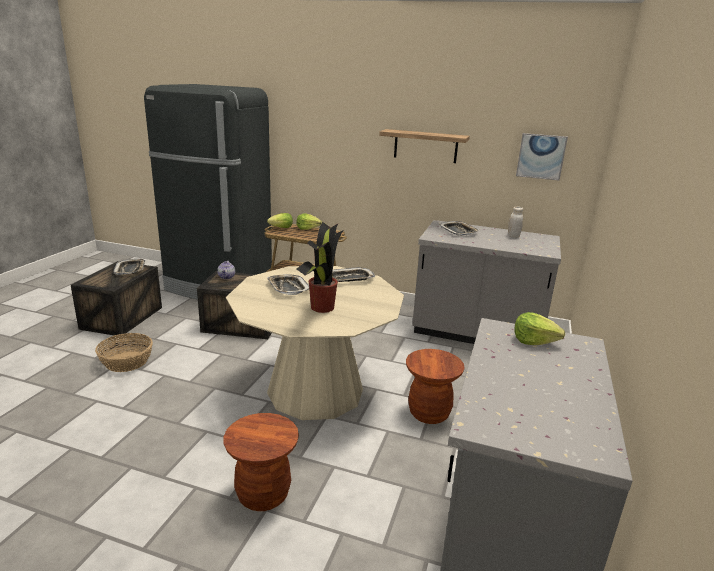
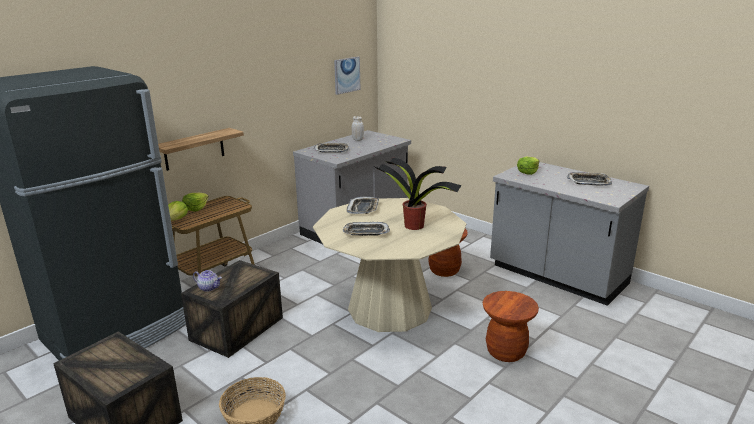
camera: 65 degrees left, 0 degrees up
tray [113,259,145,275] -> tray moved to [567,172,612,186]
shelf [379,129,470,163] -> shelf moved to [158,128,244,171]

